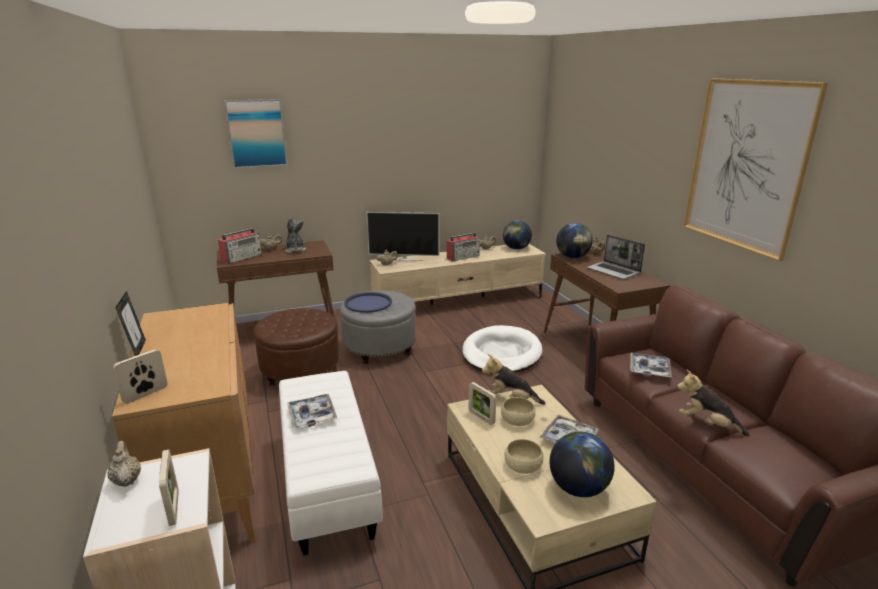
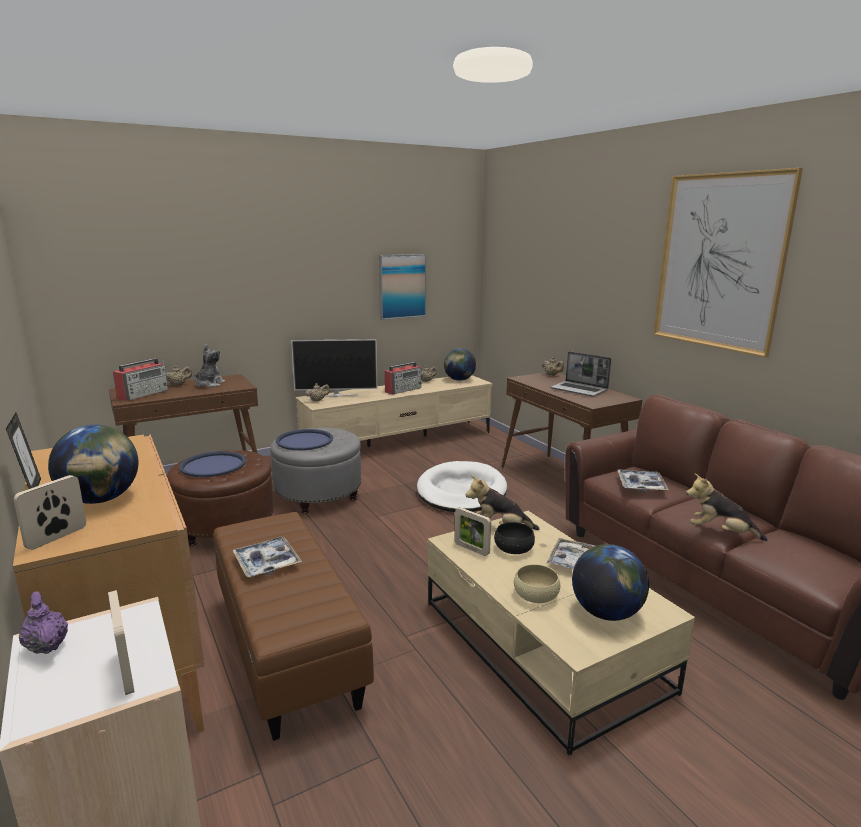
camera: 10 degrees left, 5 degrees down
beige teapot [107,441,141,487] -> purple teapot [19,591,68,654]
picture [224,99,288,169] -> picture moved to [379,254,427,320]
white ottoman [279,371,383,556] -> brown ottoman [213,512,374,741]
plush toy [285,217,306,253] -> plush toy turned 45 degrees clockwise [194,345,225,388]
beige bowl [501,397,536,426] -> black bowl [494,522,535,554]
globe [556,223,593,258] -> globe moved to [48,425,138,504]
none -> blue tray [179,451,246,477]

